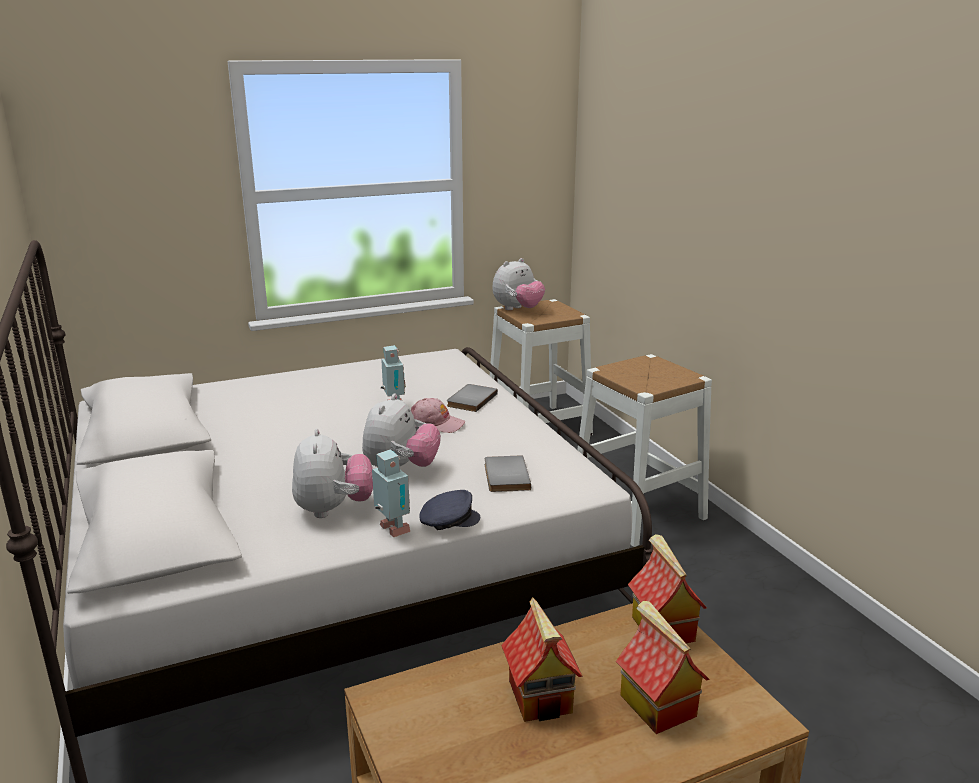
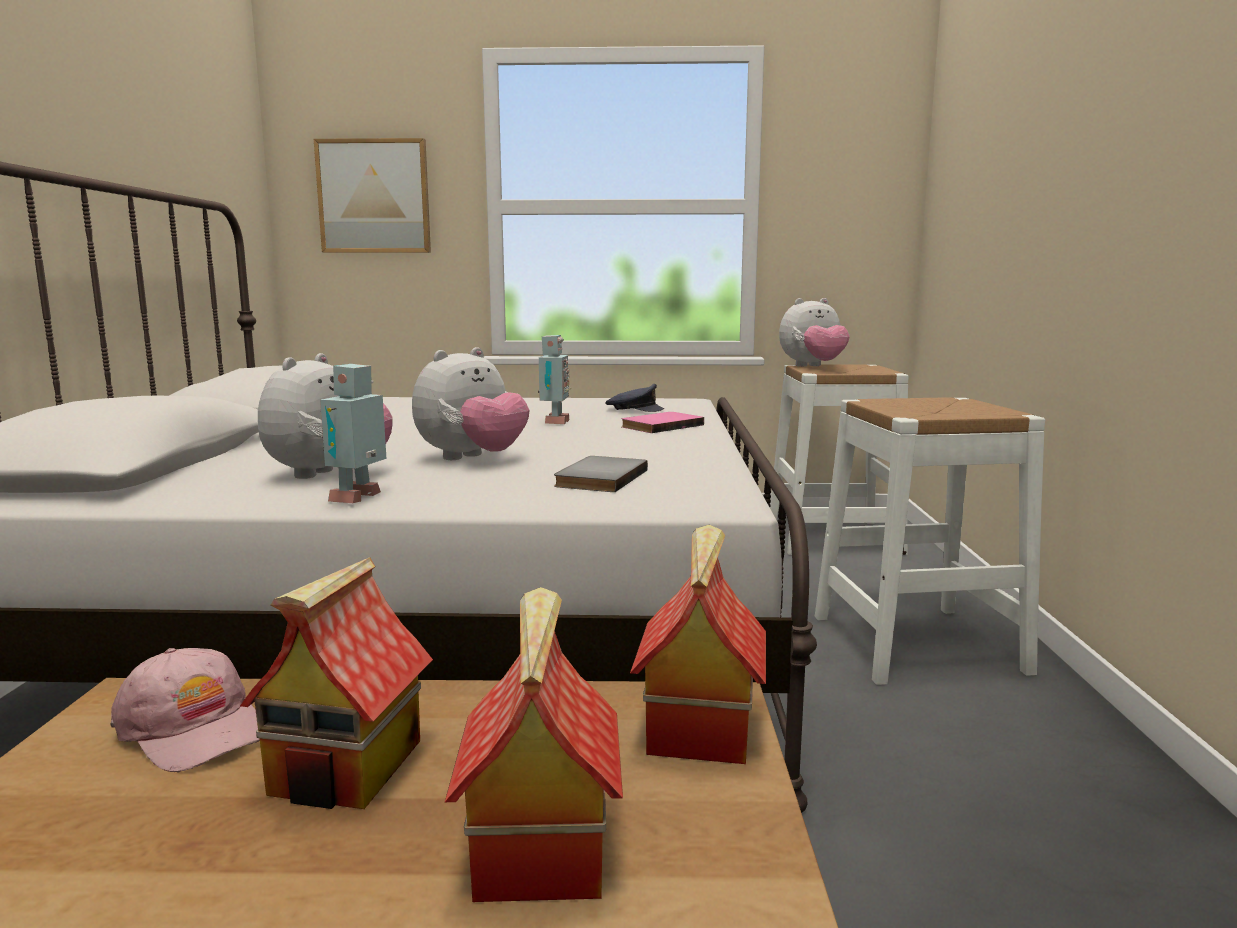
camera: 25 degrees right, 10 degrees down
toy robot [372,449,410,537] -> toy robot turned 150 degrees counterclockwise [320,364,387,503]
pink cap [411,398,465,433] -> pink cap moved to [110,648,260,773]
grey cap [419,490,480,530] -> grey cap moved to [606,384,664,412]
grey book [447,384,498,412] -> pink book [621,412,704,433]
none -> picture [314,138,431,253]

